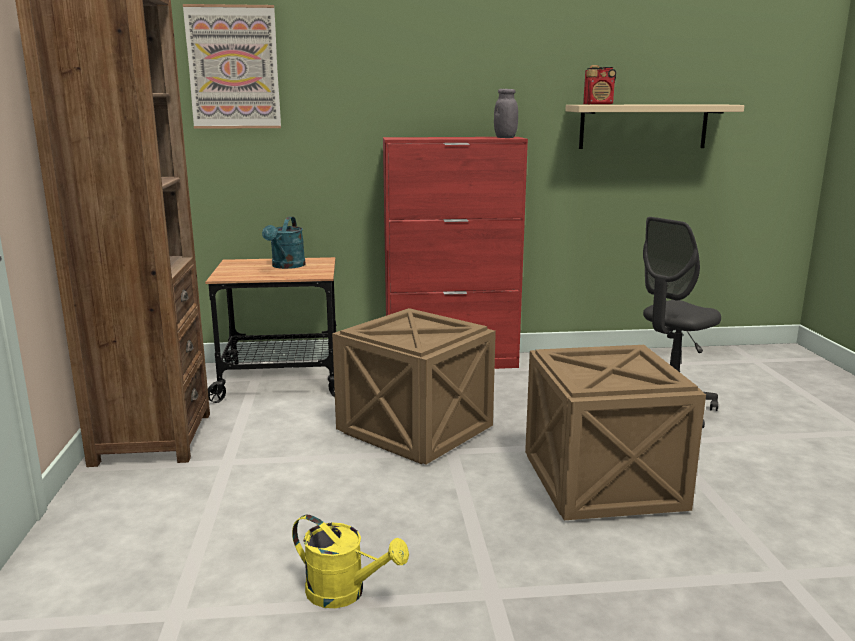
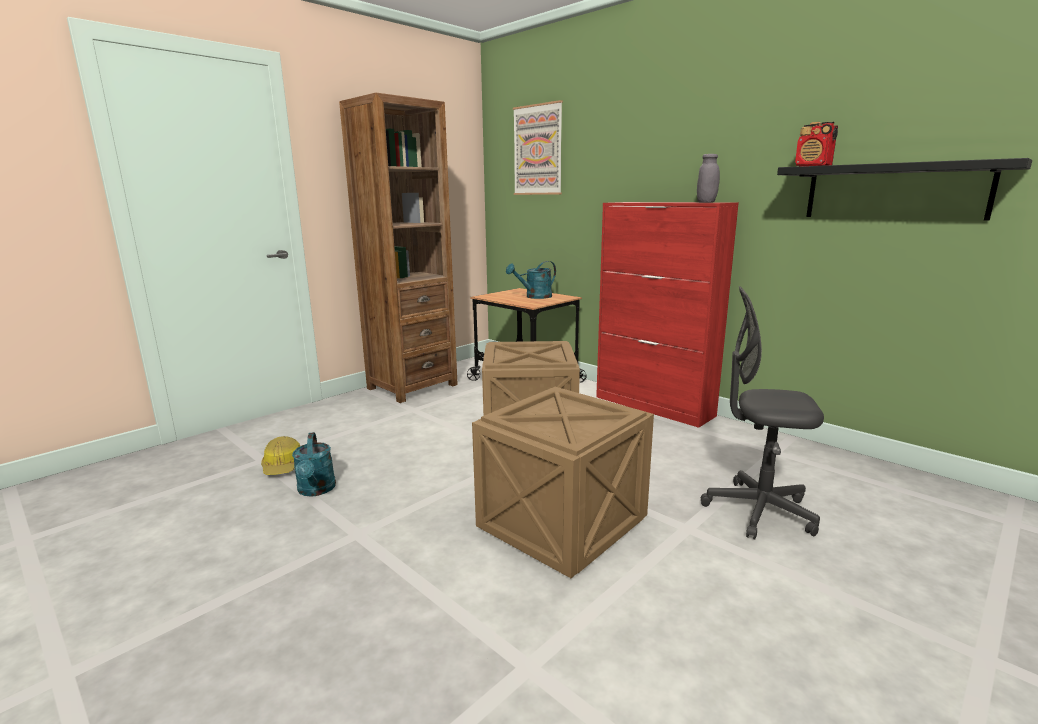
camera: 50 degrees right, 0 degrees up
yellow watering can [292,515,409,608] -> turquoise watering can [292,432,336,497]
beige shelf [565,105,745,149] -> black shelf [777,158,1032,221]
none -> hard hat [261,436,300,475]

